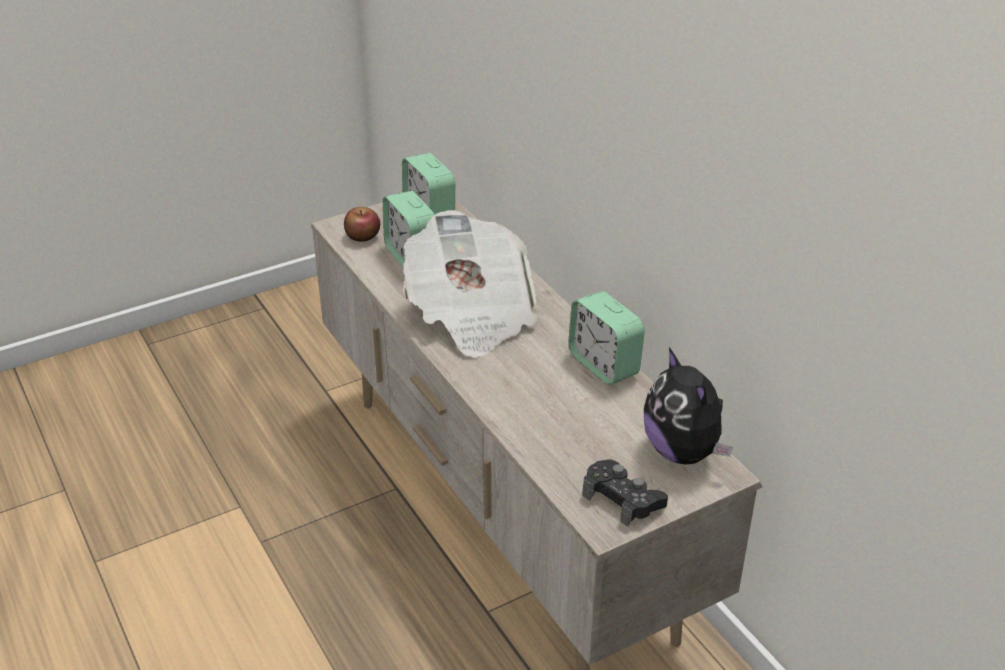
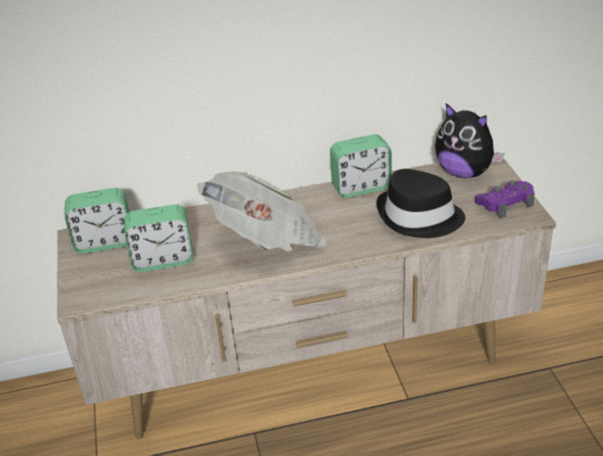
camera: 70 degrees left, 0 degrees up
apple [344,207,380,242] -> none
black game controller [582,459,668,527] -> purple game controller [475,181,535,219]
plush toy [644,348,733,465] -> plush toy turned 45 degrees clockwise [435,103,505,178]
none -> black hat [377,169,465,238]

